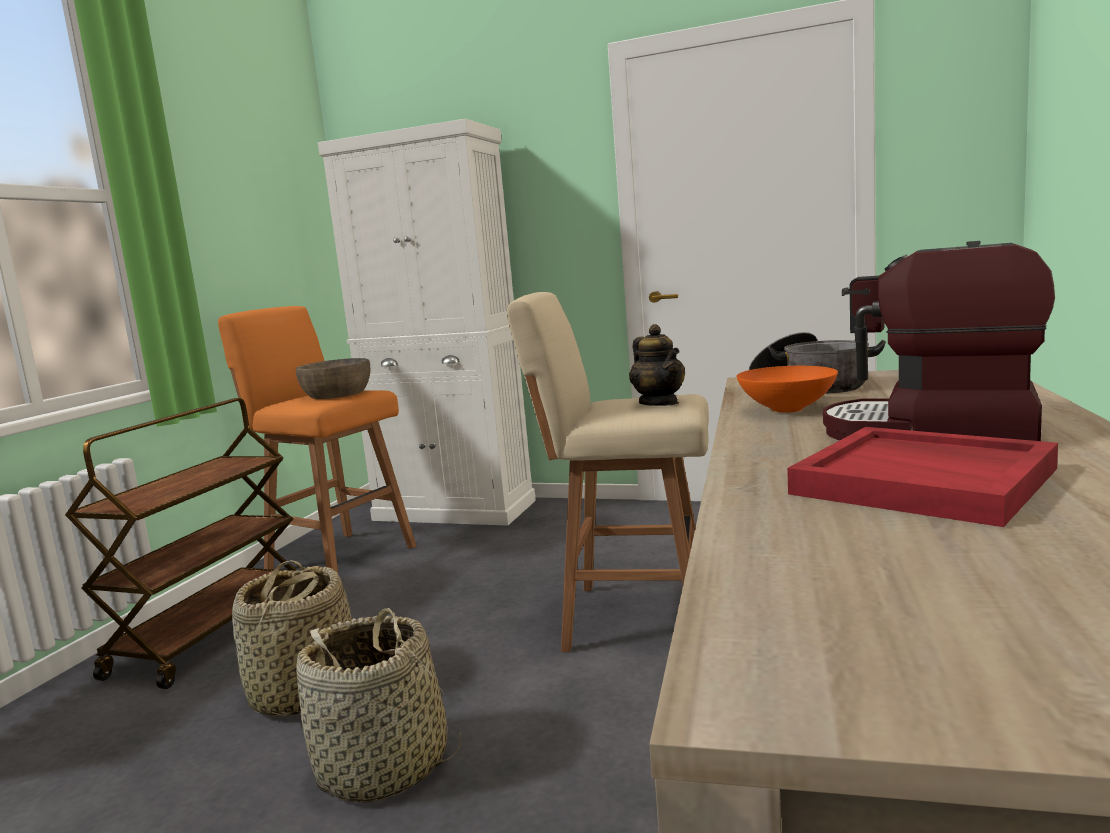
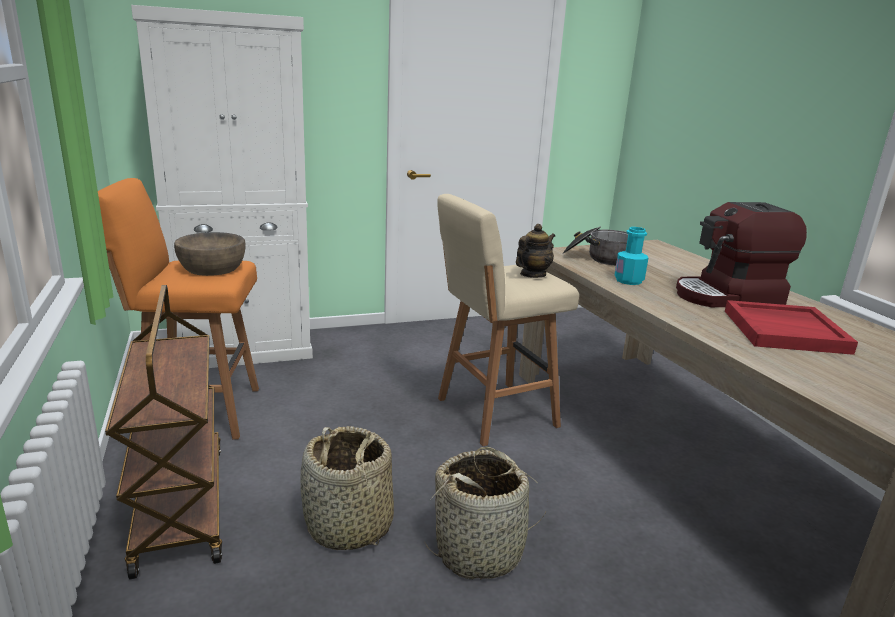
camera: 40 degrees left, 10 degrees up
teapot [629,324,685,406] -> teapot turned 75 degrees counterclockwise [516,224,555,278]
orange bowl [736,366,838,413] -> turquoise bottle [615,227,648,285]

